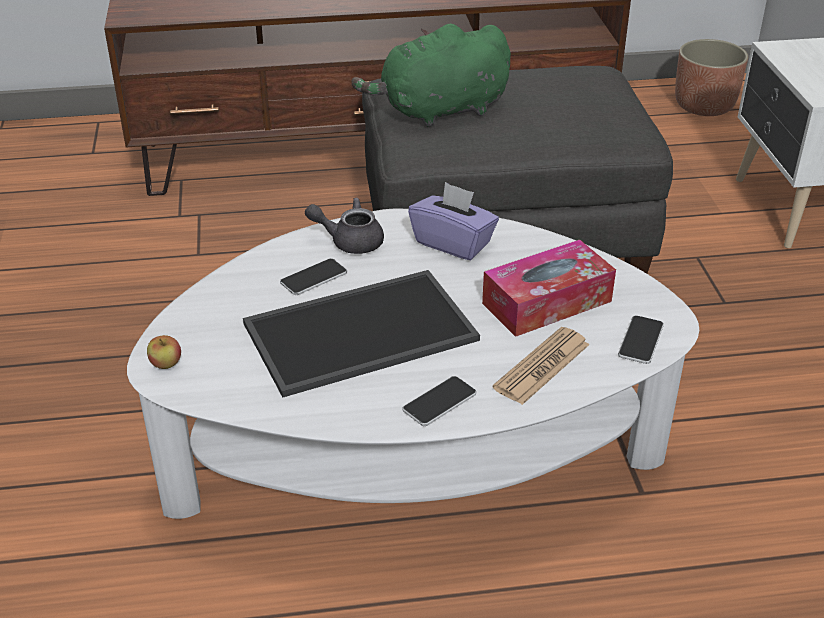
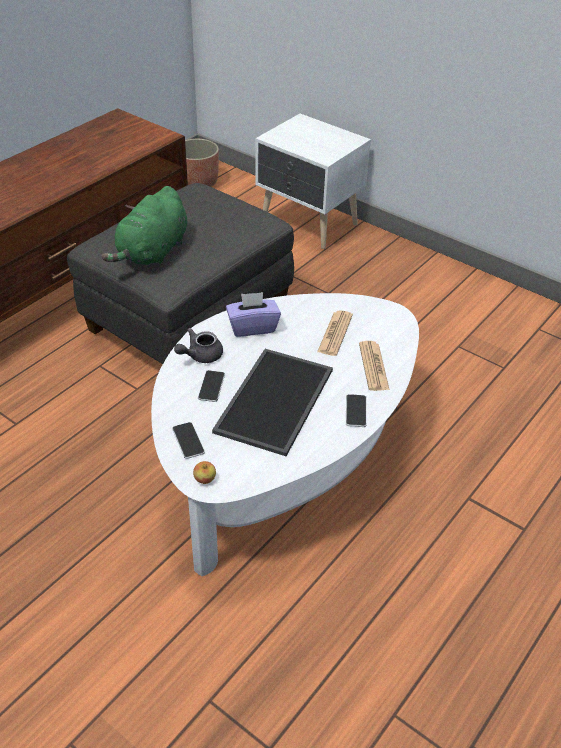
camera: 45 degrees left, 5 degrees up
tissue box [482,240,616,337] -> newspaper [317,310,353,356]
phone [618,316,664,364] -> phone moved to [172,422,205,459]

